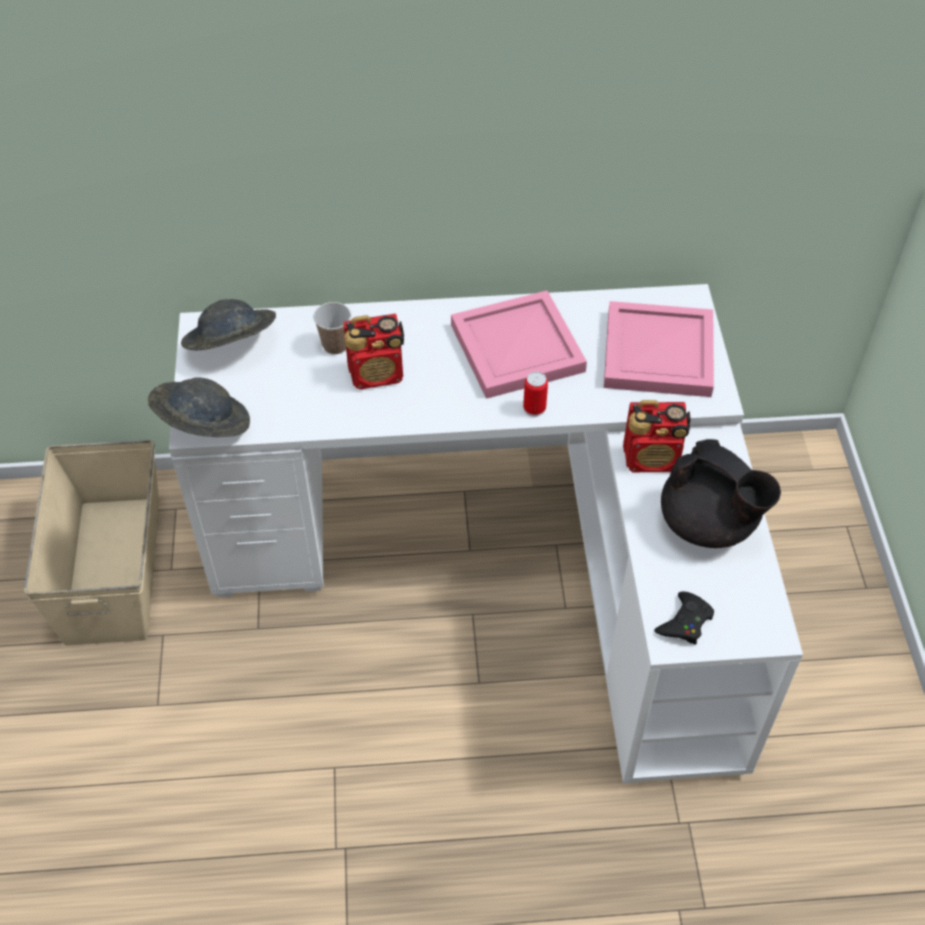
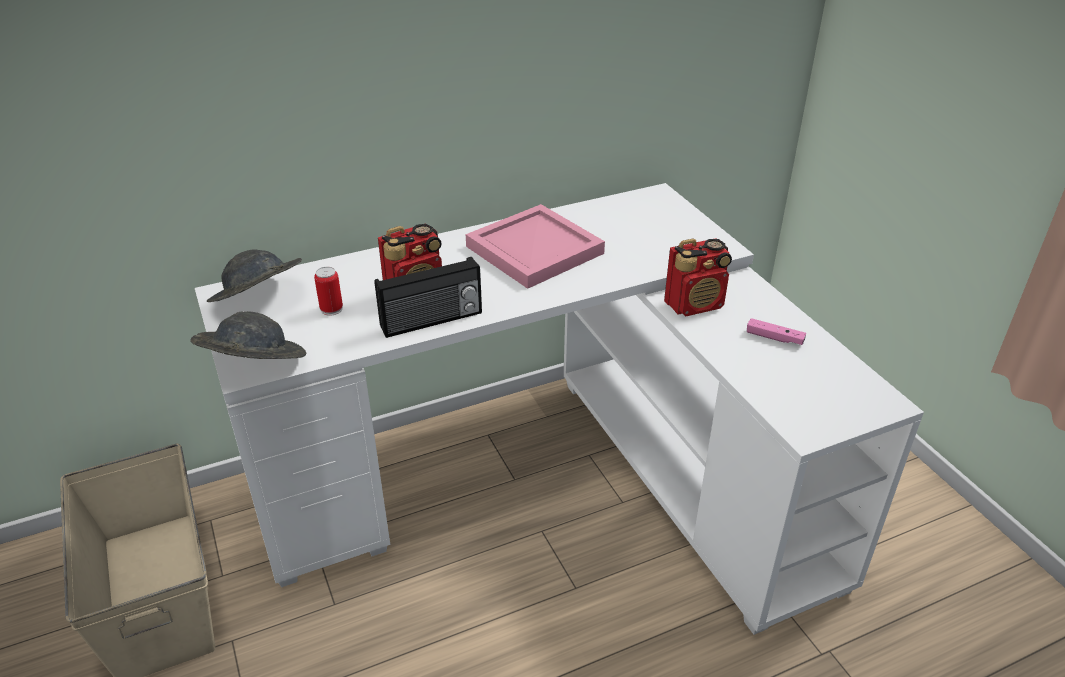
camera: 20 degrees left, 15 degrees down
cup [313,302,351,354] -> none
can [523,372,548,417] -> can moved to [314,267,343,316]
pink tray [604,301,714,397] -> none
black game controller [654,591,714,645] -> none
black teapot [661,439,781,548] -> pink game controller [747,318,806,345]
none -> radio [374,257,482,338]

